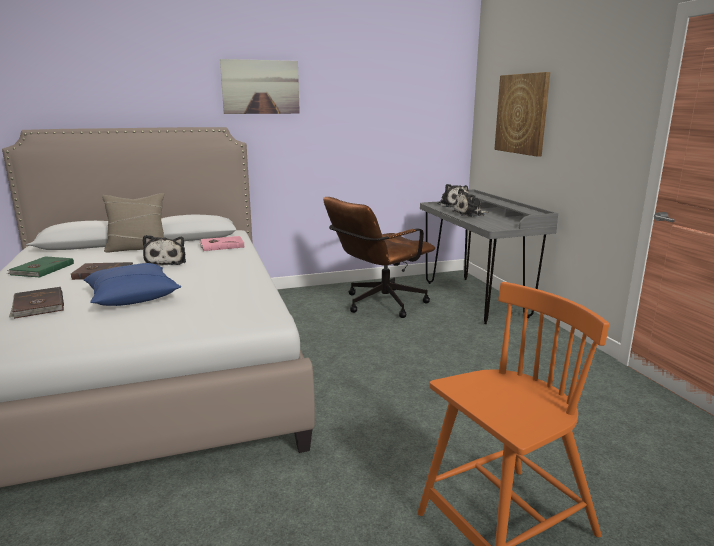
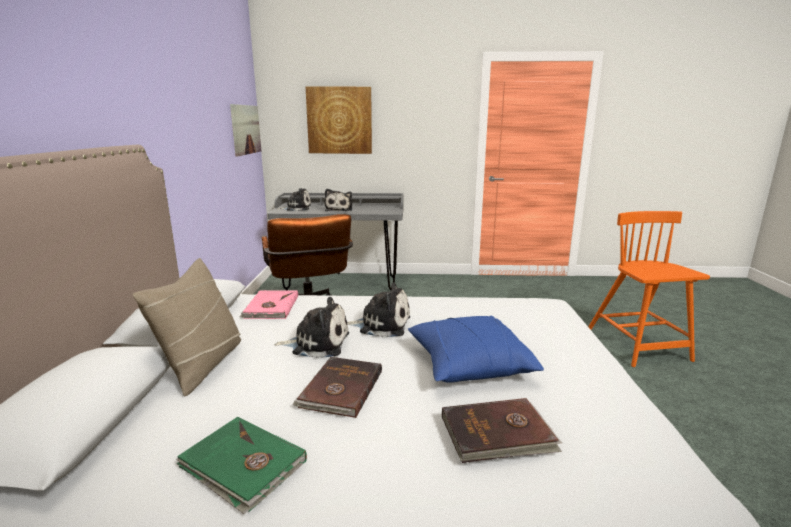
camera: 70 degrees left, 0 degrees up
picture [220,59,300,114] -> picture moved to [230,104,261,157]
none -> plush toy [347,282,410,338]

